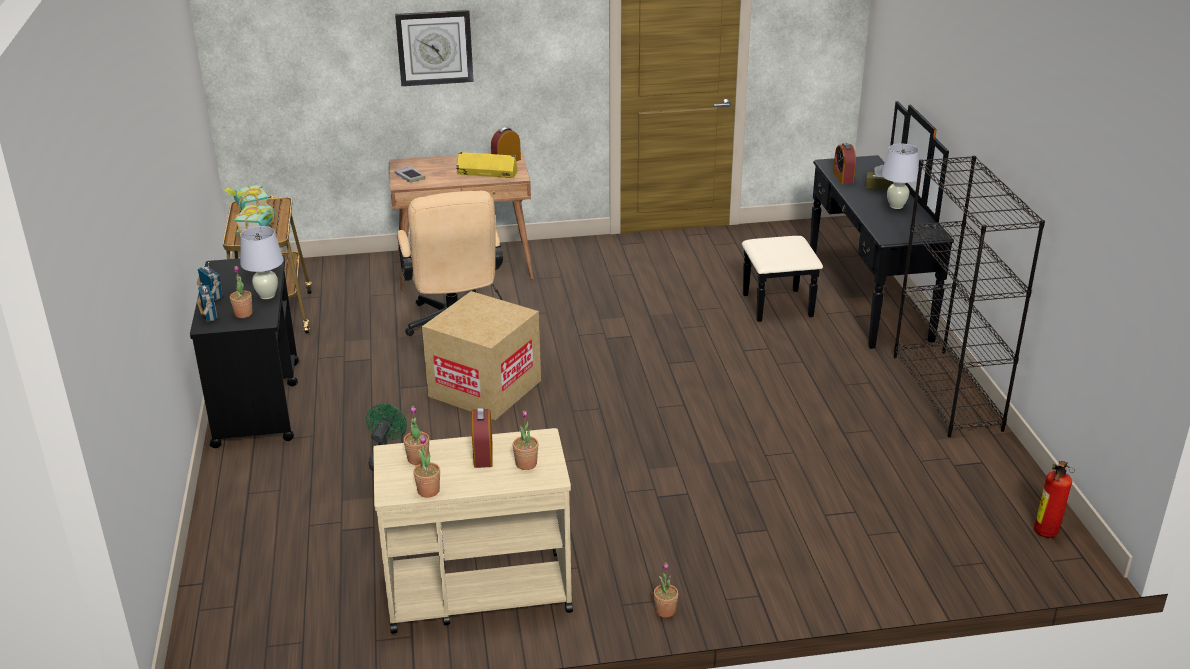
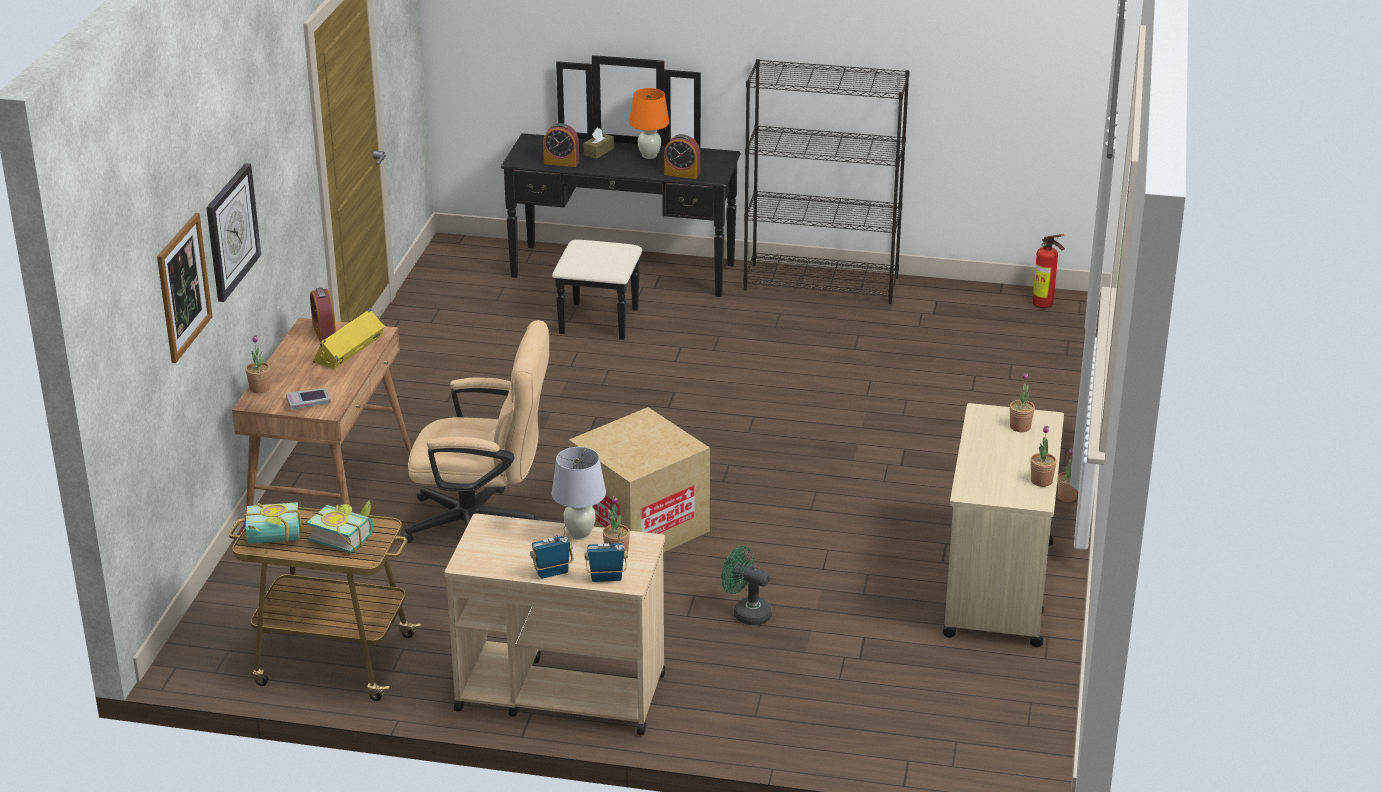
camera: 70 degrees left, 0 degrees up
black cart [190,255,299,448] -> beige cart [444,513,665,735]
potted plant [404,406,429,465] -> potted plant moved to [246,335,270,393]
alarm clock [471,407,493,468] -> alarm clock moved to [664,134,700,179]
white table lamp [881,144,919,209] -> orange table lamp [629,88,669,159]
none -> picture [157,213,213,363]

